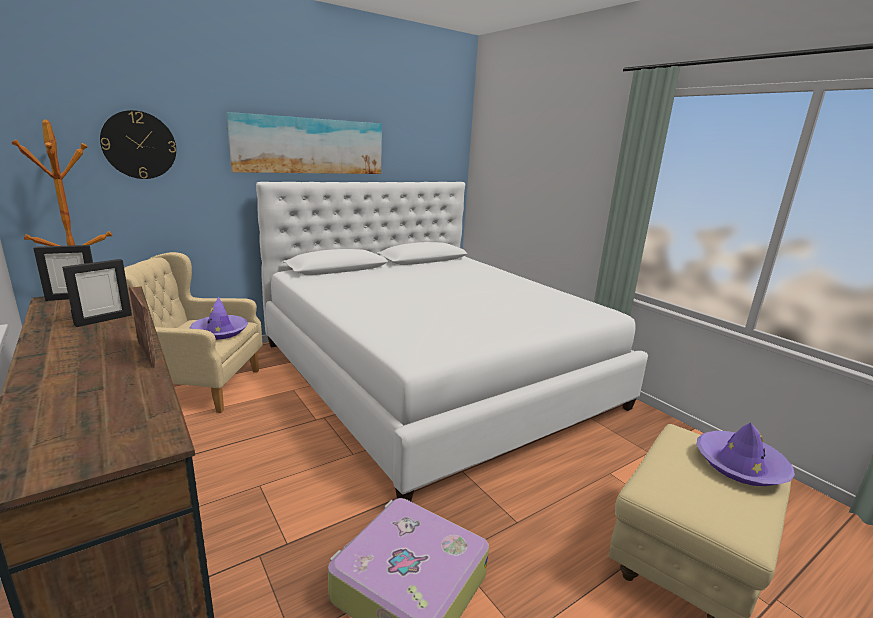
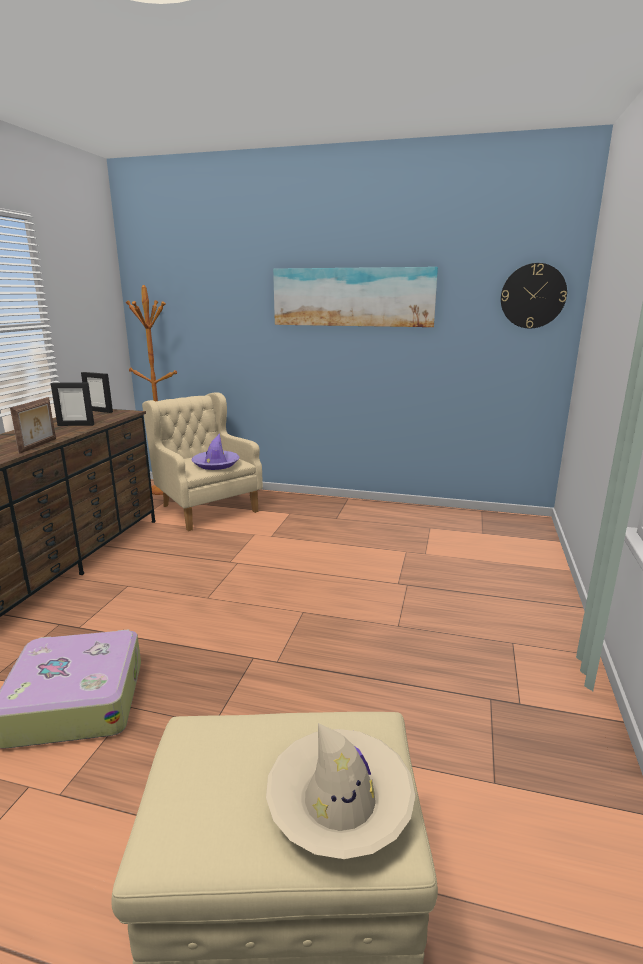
camera: 50 degrees right, 0 degrees up
wall clock [100,110,176,179] -> wall clock moved to [501,263,567,328]
white bed [256,182,648,501] -> none
purple hat [697,422,795,486] -> beige hat [266,723,416,859]

